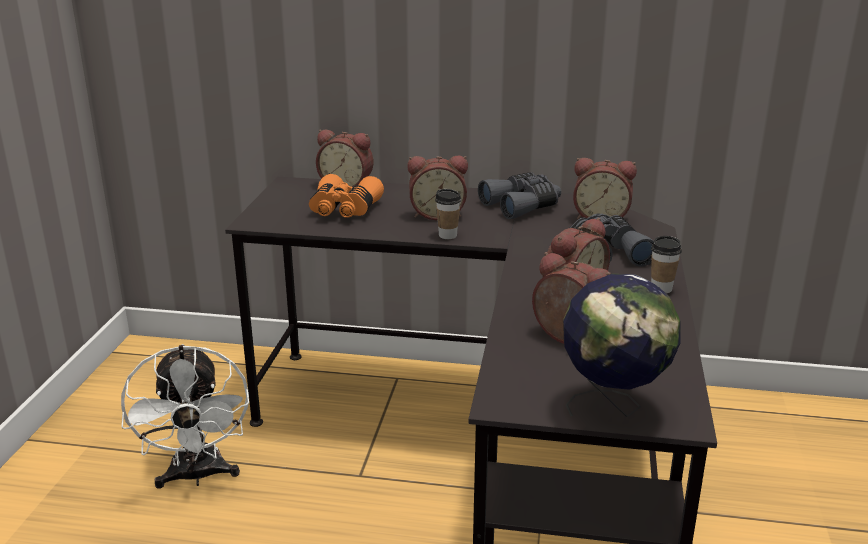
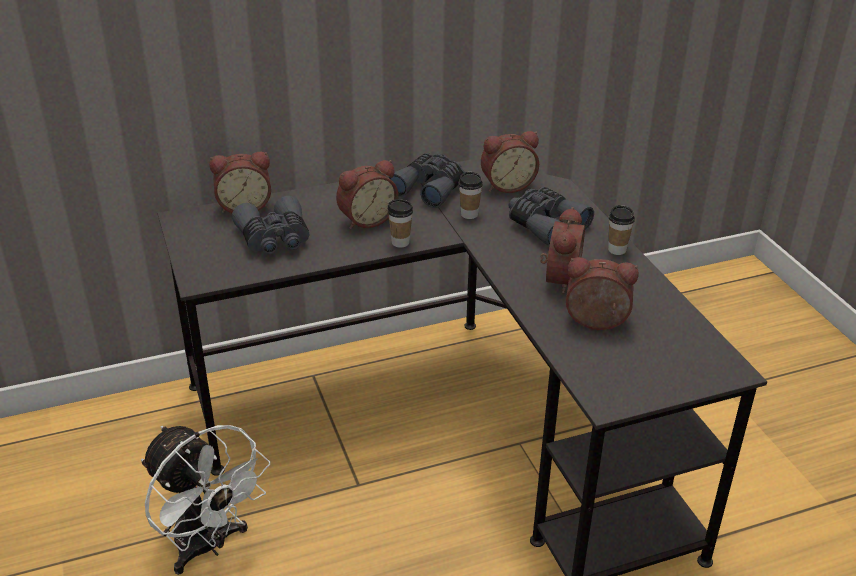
camera: 30 degrees left, 10 degrees up
orange binoculars [309,174,384,218] -> grey binoculars [232,196,309,254]
globe [563,274,681,417] -> none
none -> cup [458,172,483,219]

